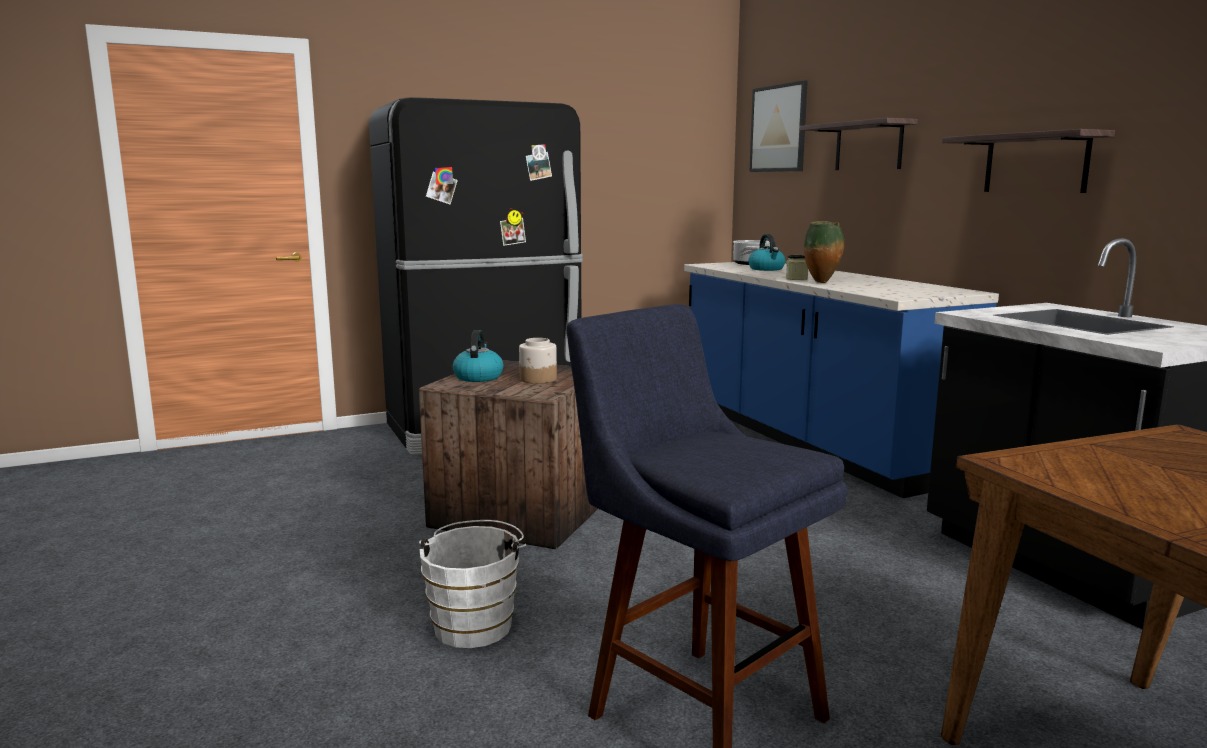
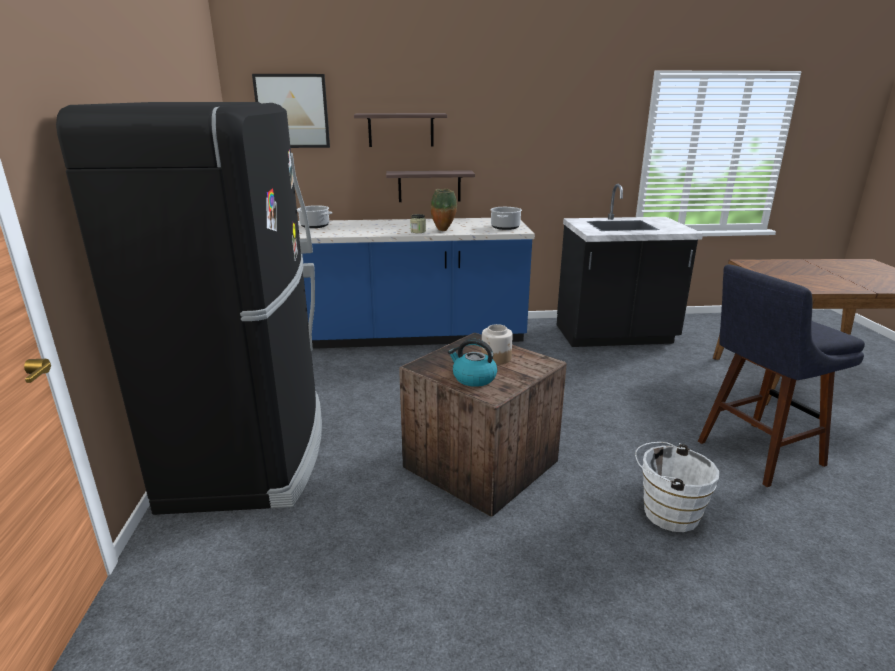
camera: 70 degrees left, 10 degrees up
kettle [748,234,785,271] -> none
shelf [942,129,1115,193] -> shelf moved to [386,170,475,202]
none -> cooking pot [490,207,522,230]

